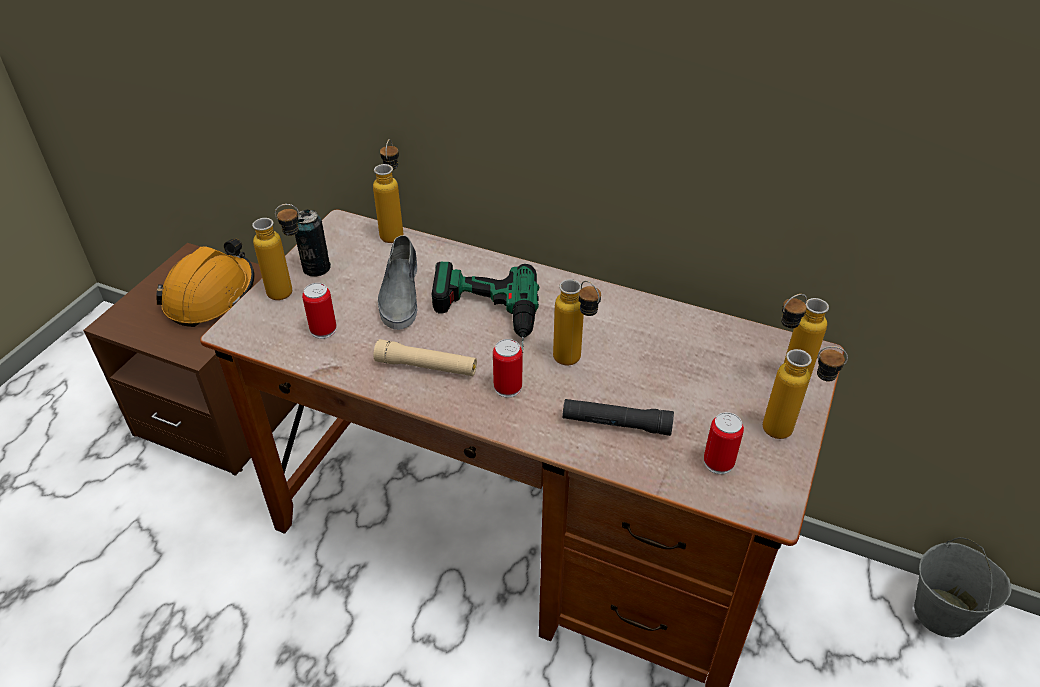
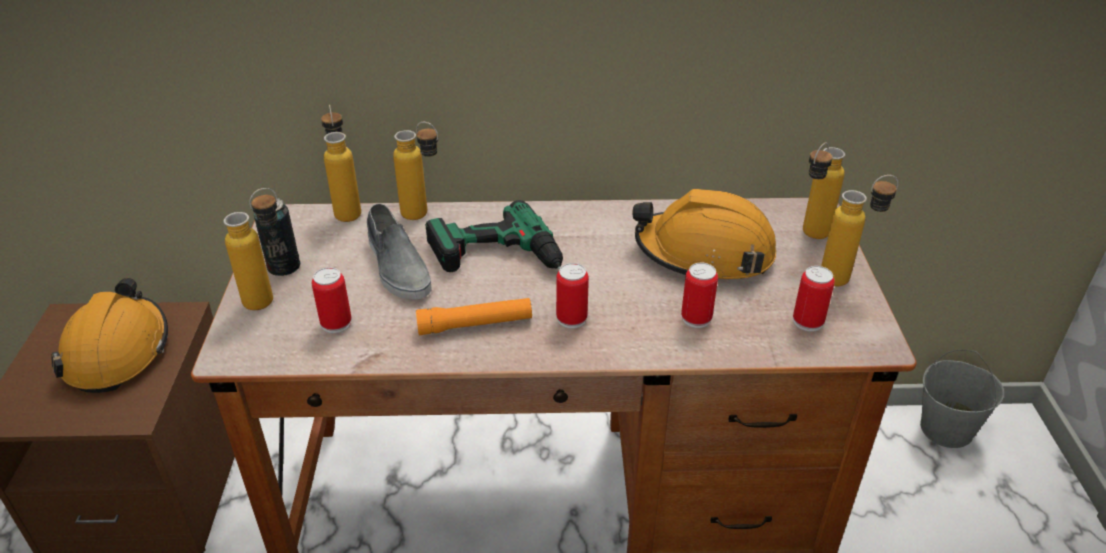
camera: 25 degrees left, 5 degrees down
beige flashlight [373,339,477,376] -> orange flashlight [416,298,532,335]
bottle [553,279,601,366] -> bottle moved to [393,122,438,220]
black flashlight [562,399,674,436] -> can [681,263,718,328]
none -> orange hard hat [633,189,776,279]

